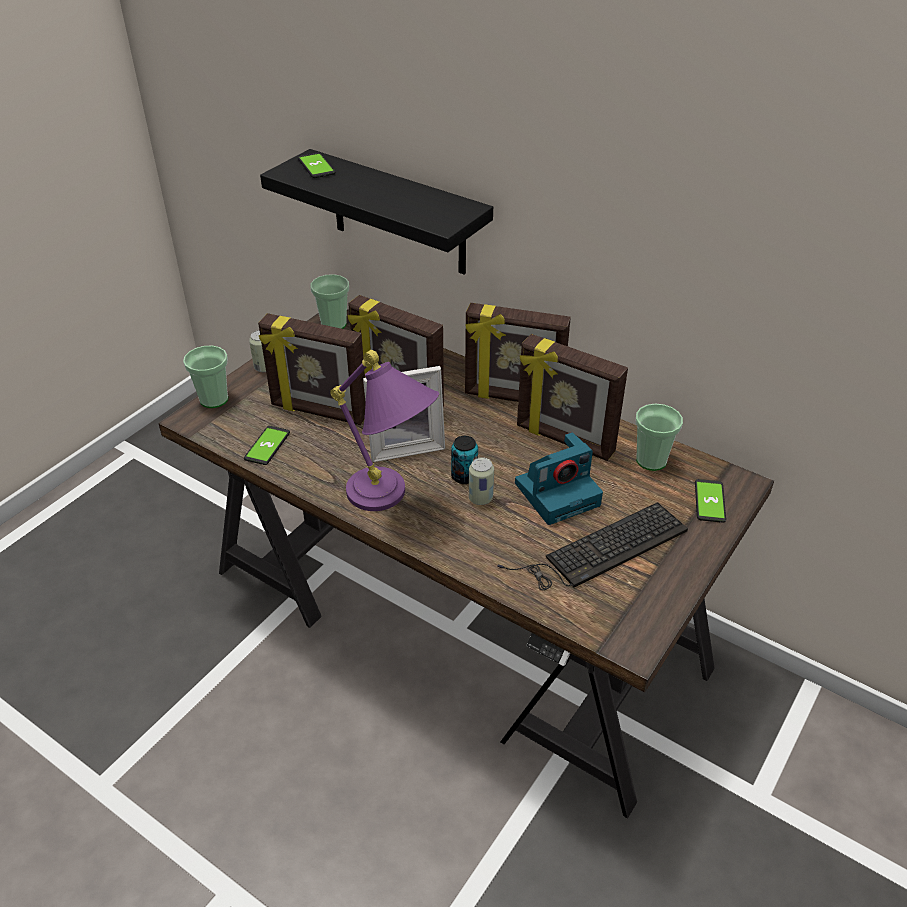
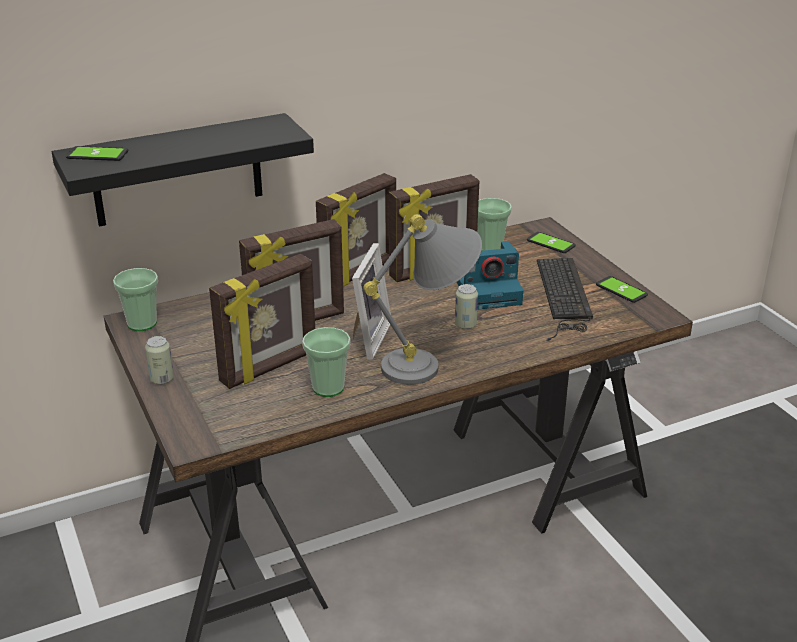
camera: 60 degrees left, 10 degrees down
cup [183,346,228,408] -> cup moved to [302,327,351,397]
phone [244,426,290,465] -> phone moved to [596,276,648,303]
purple table lamp [330,350,439,511] -> grey table lamp [364,214,482,385]
can [451,436,478,484] -> none
camera [515,432,603,525] -> camera turned 75 degrees clockwise [457,241,524,310]

